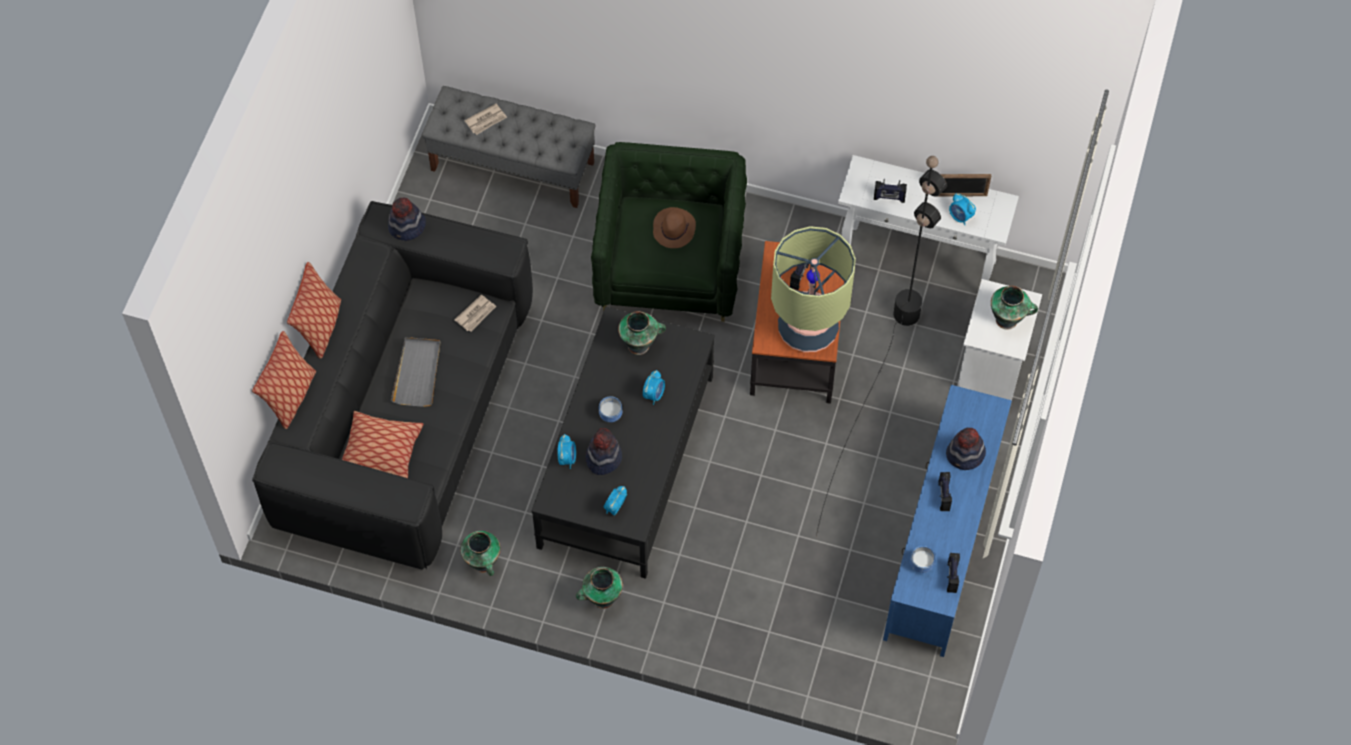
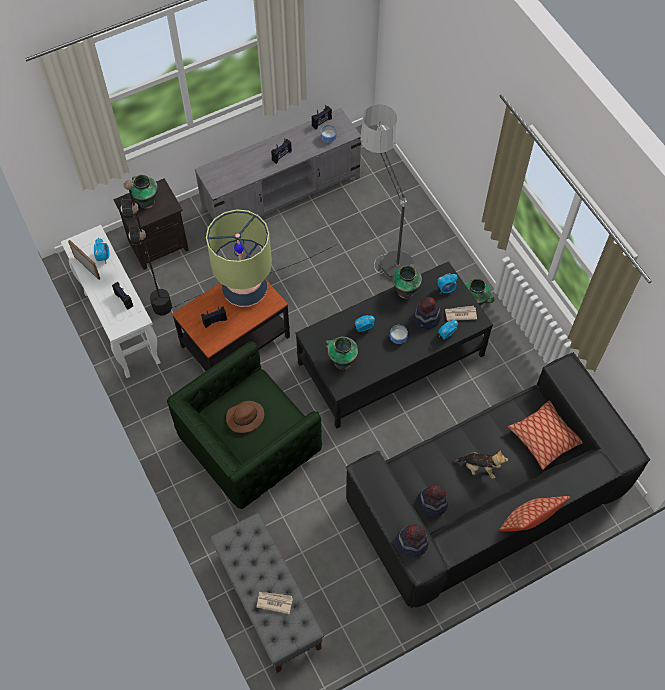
camera: 135 degrees left, 0 degrees up
pillow [252,331,316,429] -> none
grey tray [391,337,440,407] -> plush toy [453,450,508,479]
newspaper [454,295,496,332] -> newspaper moved to [445,306,477,321]
vase [460,531,500,576] -> vase moved to [392,264,422,299]
blue tv stand [883,385,1012,657] -> grey tv stand [195,108,361,220]
hat [946,428,986,470] -> hat moved to [417,484,448,516]
white nightstand [957,279,1042,400] -> black nightstand [113,178,189,270]
none -> floor lamp [360,104,414,278]

